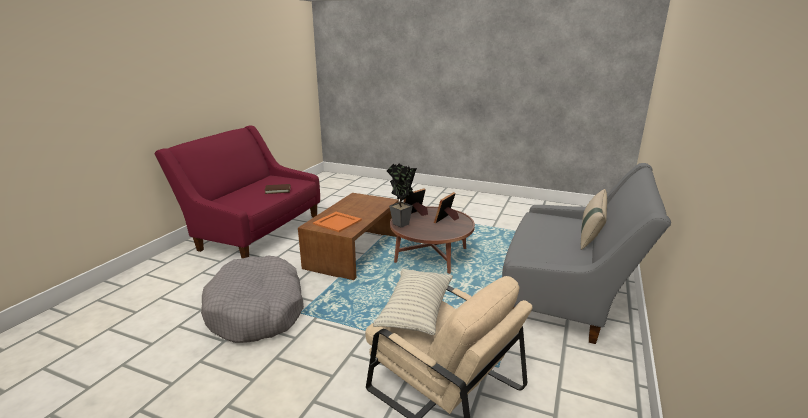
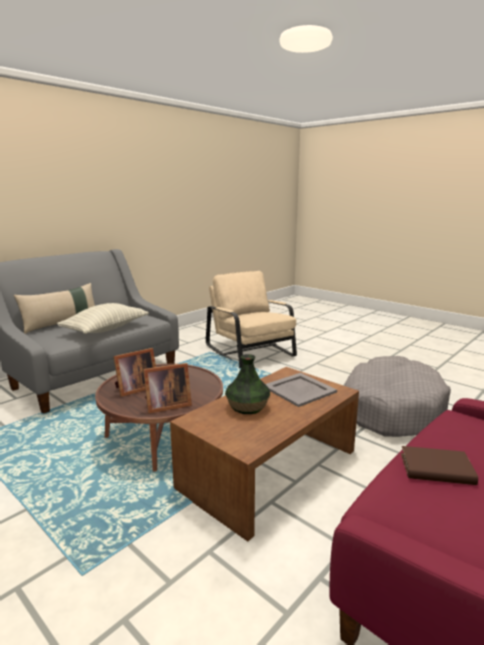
camera: 160 degrees left, 5 degrees down
orange tray [313,212,362,232] -> grey tray [266,373,337,407]
pillow [373,269,453,335] -> pillow moved to [57,303,149,334]
potted plant [387,163,417,227] -> none
none -> vase [225,354,270,414]

